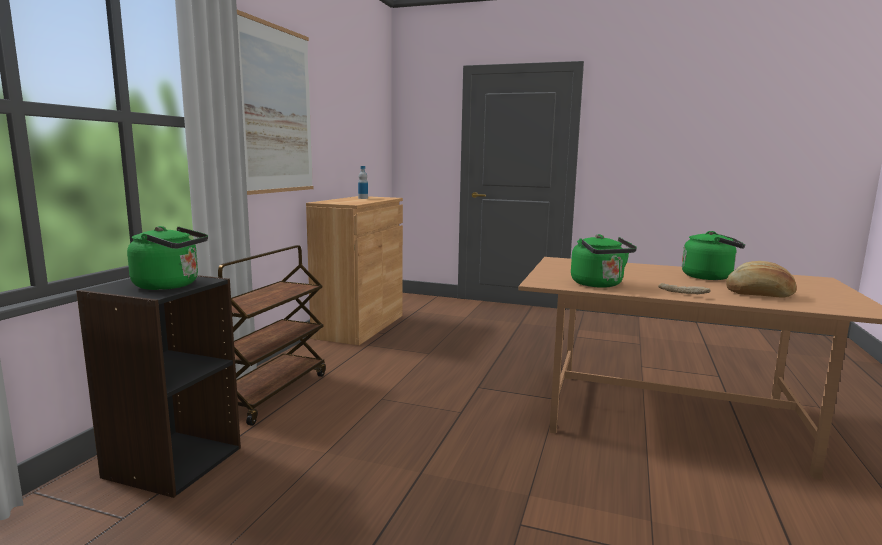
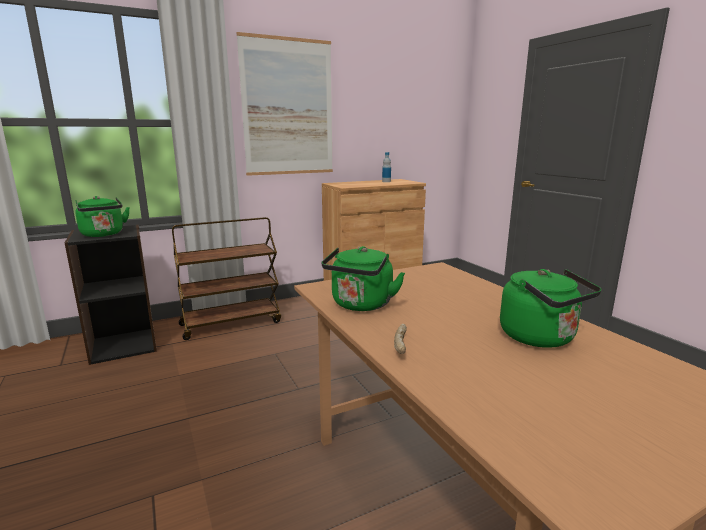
camera: 45 degrees right, 5 degrees up
bread [726,261,797,298] -> none

